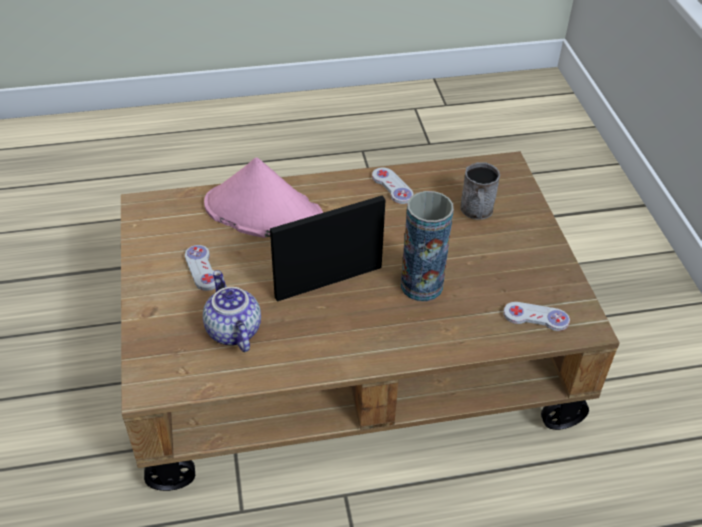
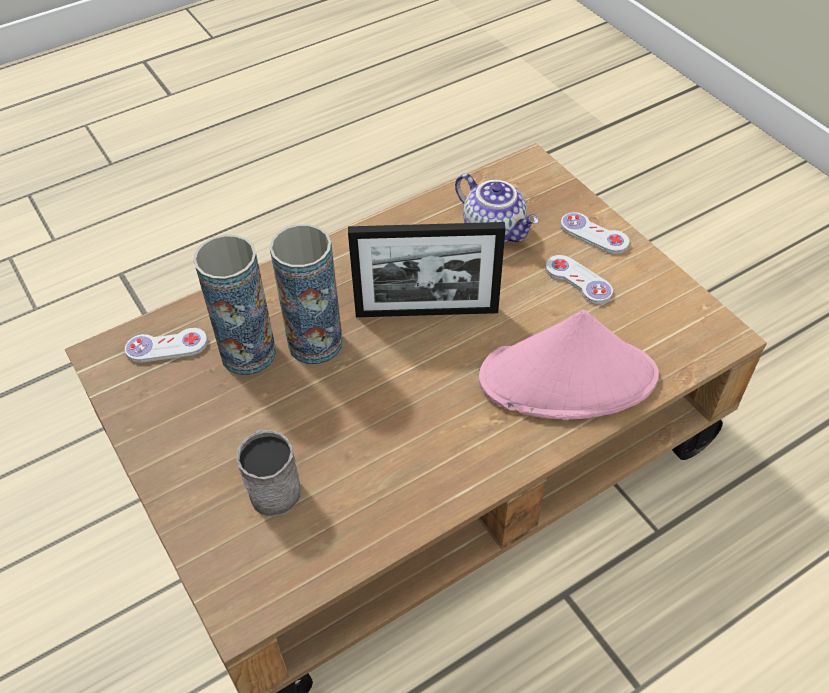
camera: 160 degrees right, 5 degrees up
picture frame [270,195,386,302] -> picture frame turned 45 degrees clockwise [348,222,506,317]
white game controller [372,167,413,204] -> white game controller moved to [560,212,630,254]
none -> vase [193,235,276,375]

